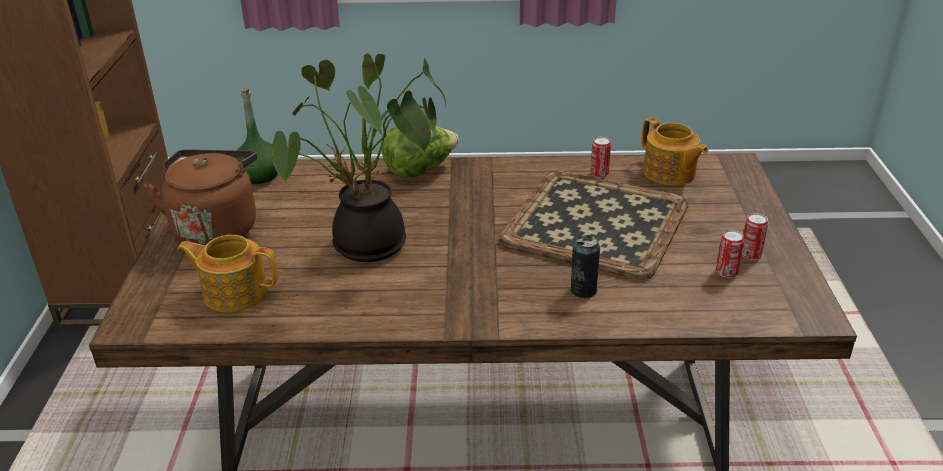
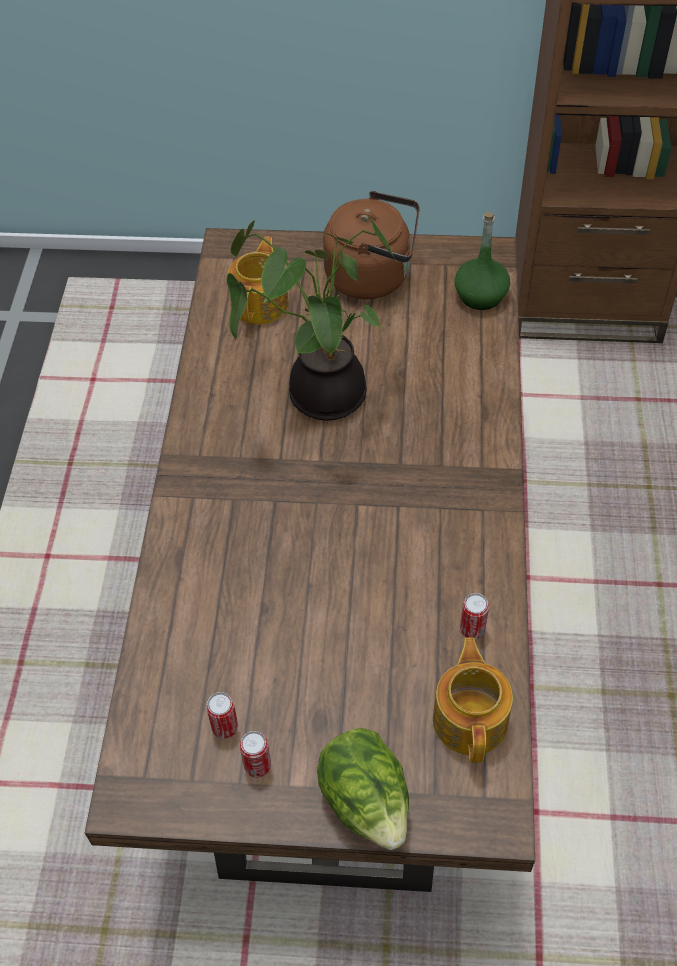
camera: 95 degrees right, 20 degrees up
lettuce [382,126,459,178] -> lettuce moved to [317,728,409,850]
tray [498,171,689,280] -> none
can [571,235,600,298] -> none
teapot [641,117,708,185] -> teapot turned 120 degrees clockwise [433,637,513,762]

